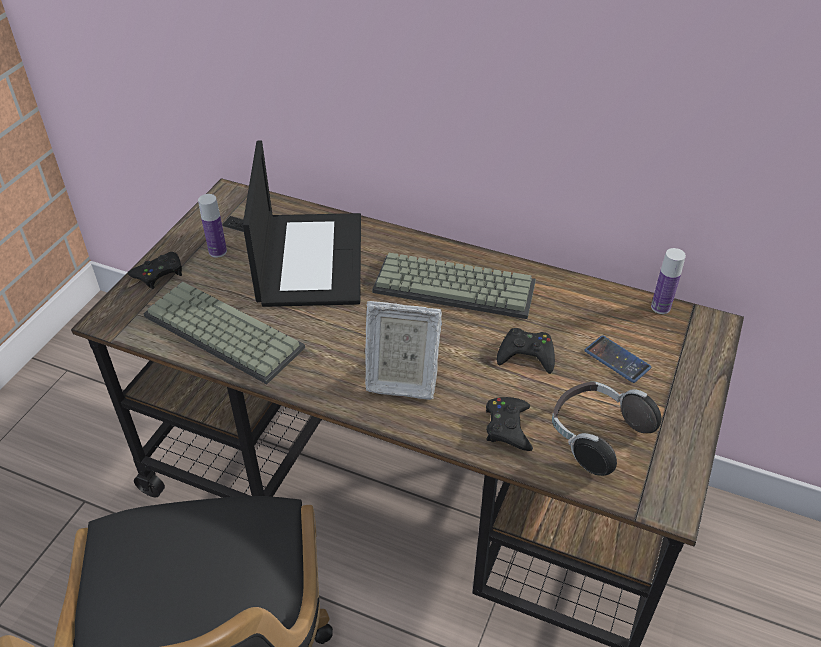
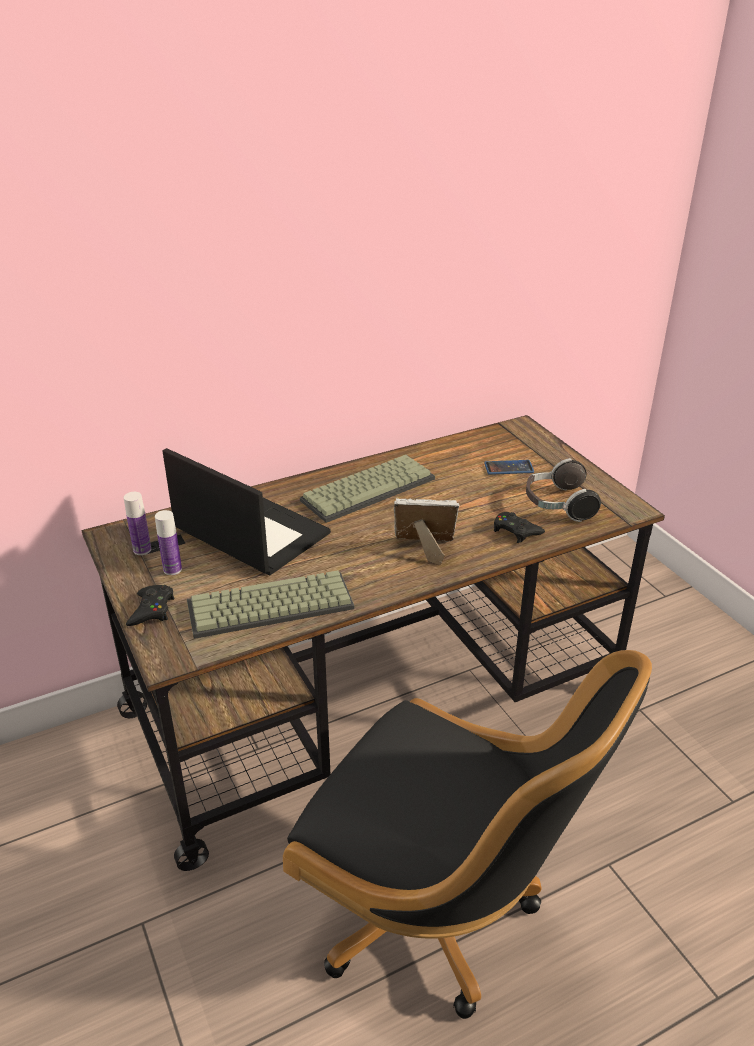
camera: 50 degrees left, 10 degrees down
picture frame [365,301,442,400] -> picture frame turned 135 degrees counterclockwise [393,498,460,565]
black game controller [497,328,555,374] -> none
bottle [651,248,686,314] -> bottle moved to [124,492,151,555]

